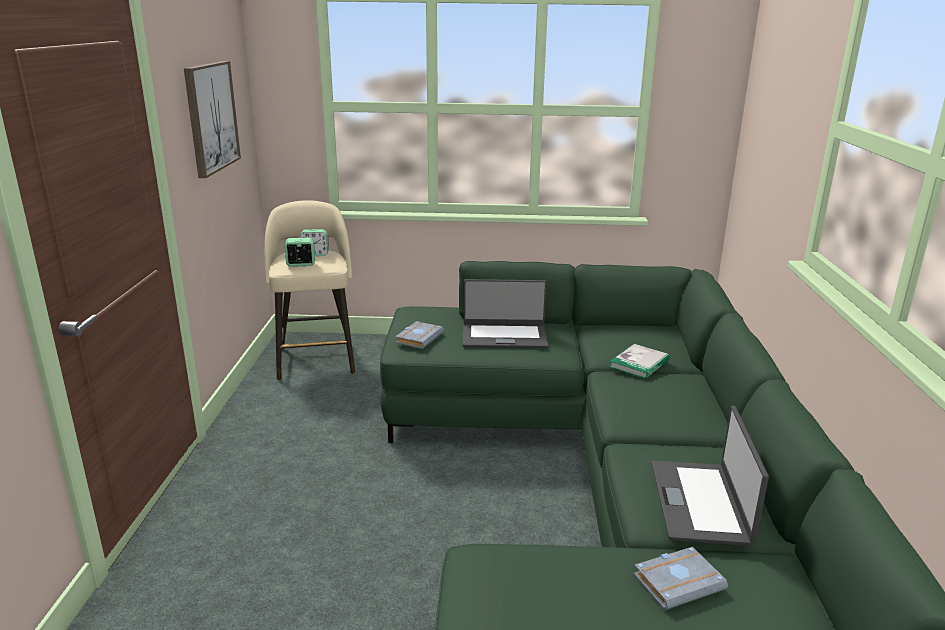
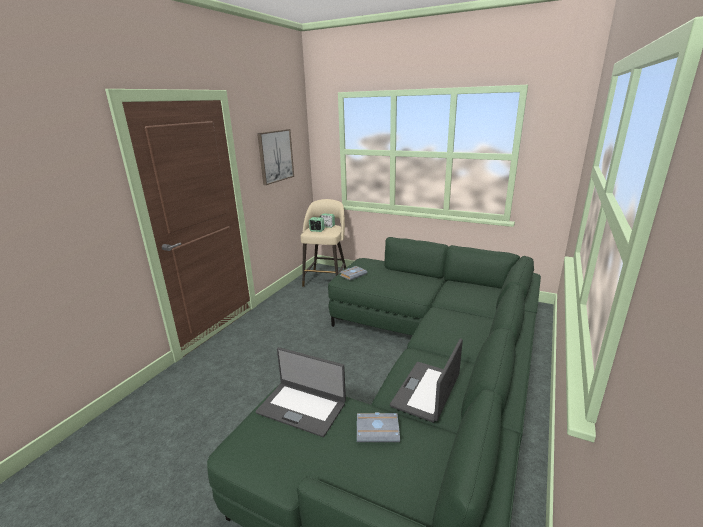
camera: 25 degrees right, 0 degrees up
laptop [463,279,548,348] -> laptop moved to [256,347,346,437]
book [610,344,670,379] -> none

